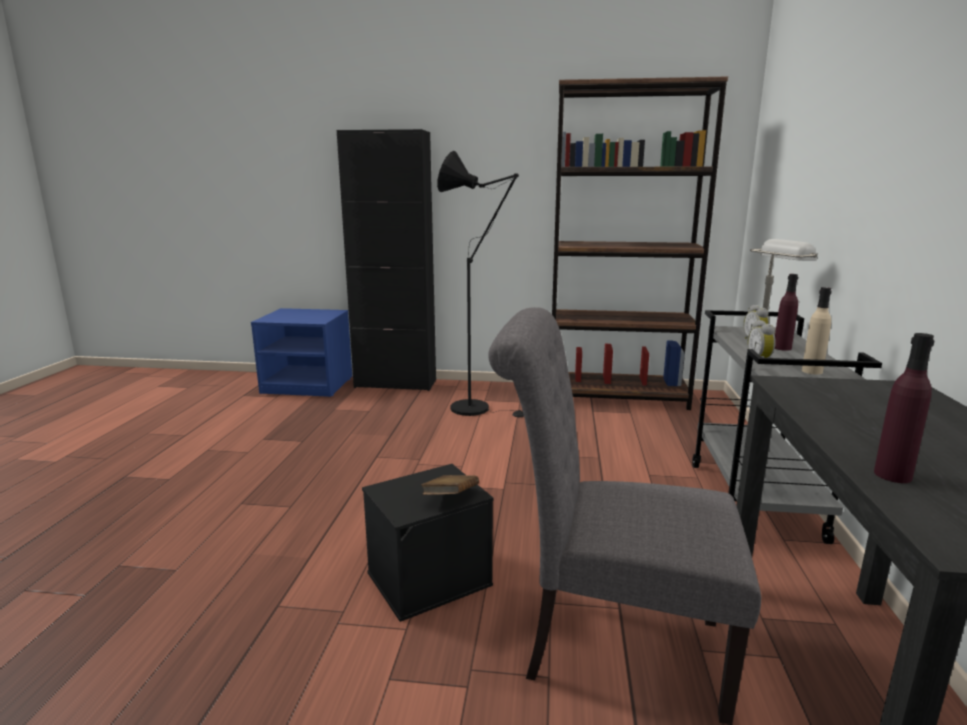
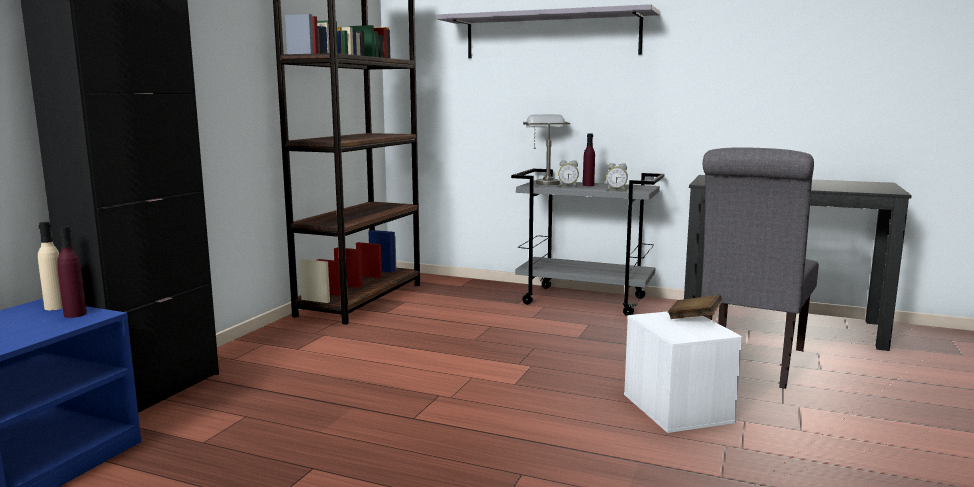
camera: 75 degrees left, 5 degrees down
black storage box [362,464,493,622] -> white storage box [624,311,743,433]
black floor lamp [437,151,524,417] -> none
beige bottle [802,287,832,375] -> beige bottle moved to [38,222,63,310]
purple bottle [874,333,935,483] -> purple bottle moved to [57,226,87,318]
none -> grey shelf [436,4,660,58]

